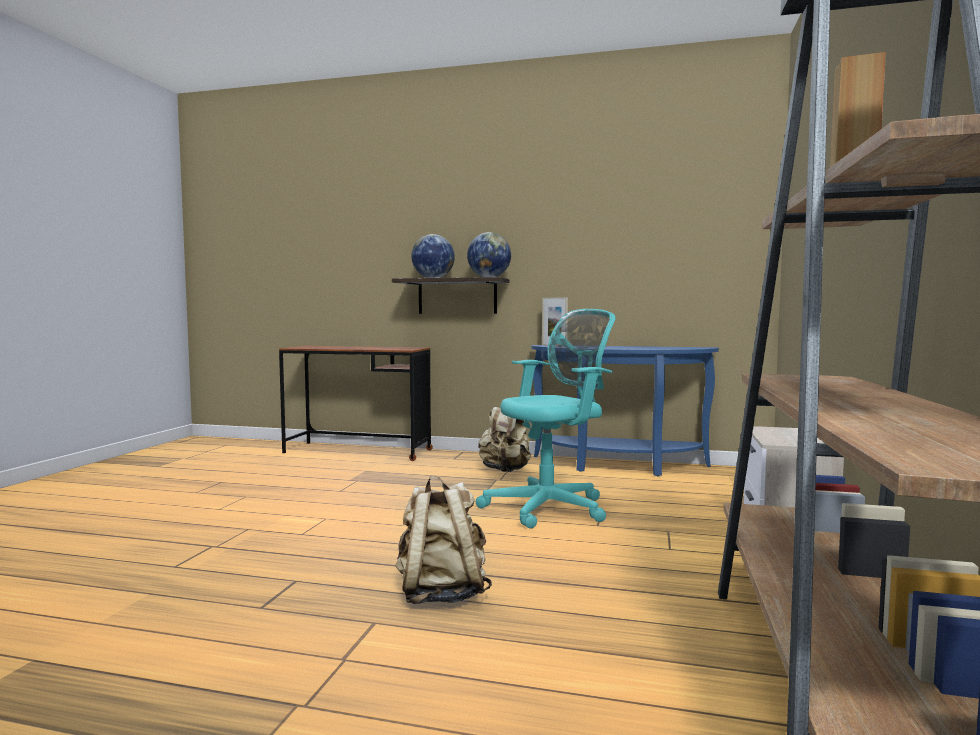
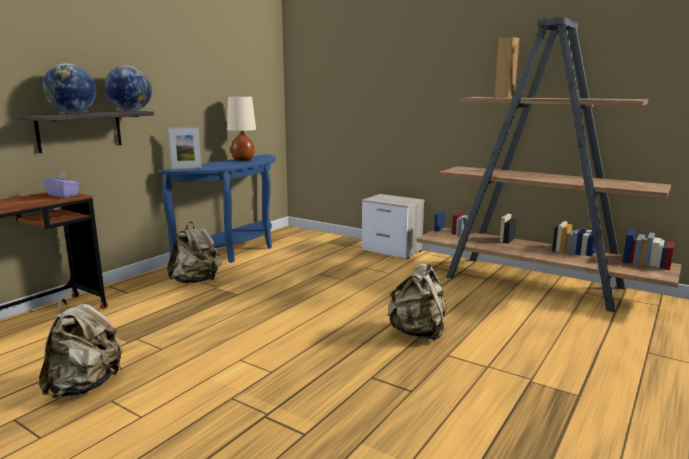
camera: 70 degrees left, 10 degrees up
turquoise office chair [475,309,615,529] -> none
none -> beige backpack [39,299,122,398]
none -> purple tissue box [43,171,80,198]
none -> beige table lamp [227,96,256,161]

